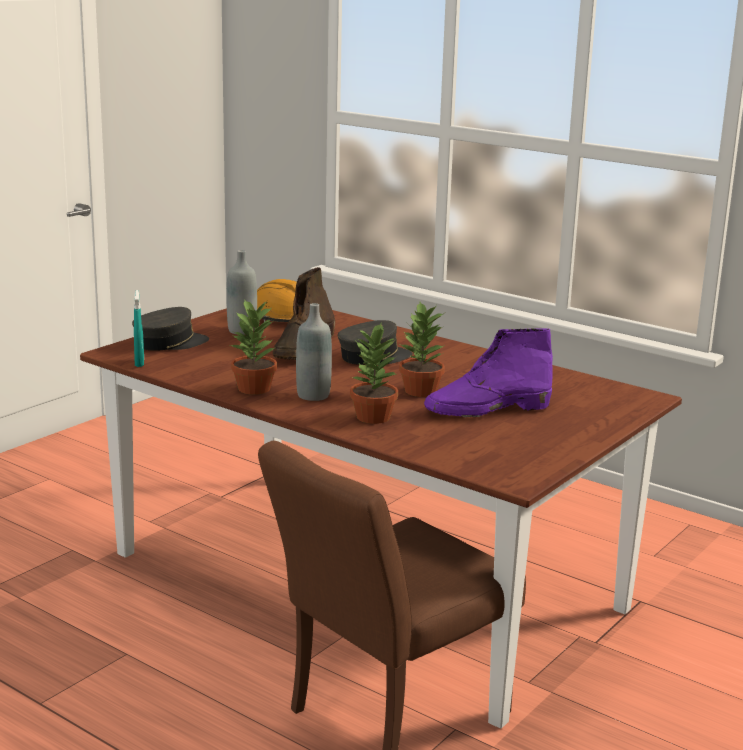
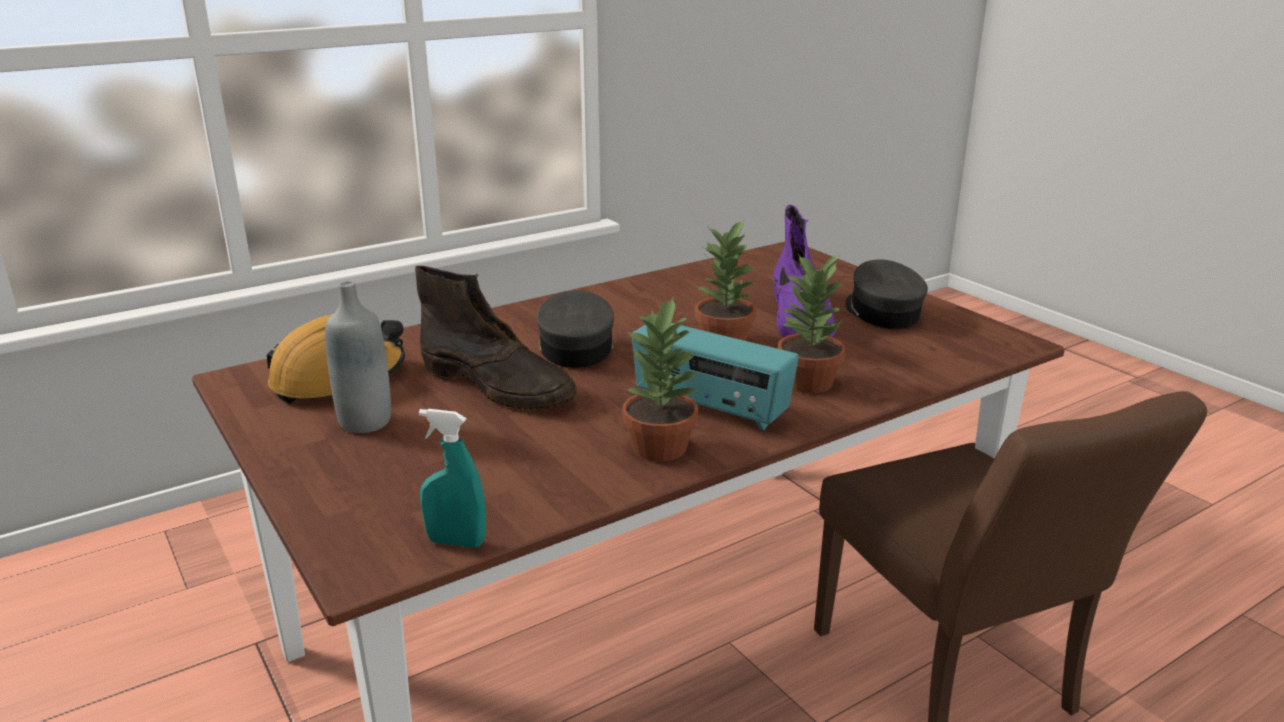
camera: 70 degrees left, 5 degrees up
grey cap [132,307,209,351] -> grey cap moved to [846,259,928,329]
grey bottle [296,303,332,401] -> radio [632,323,799,431]

